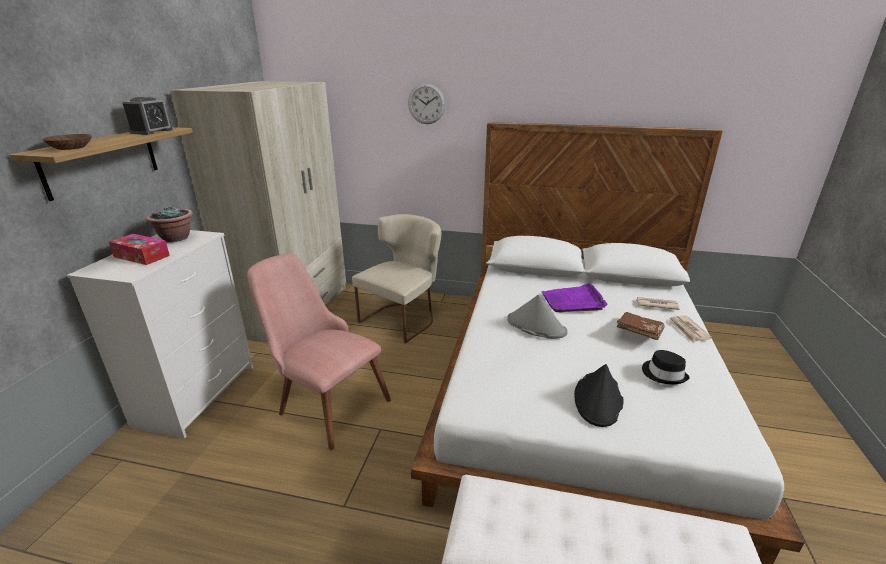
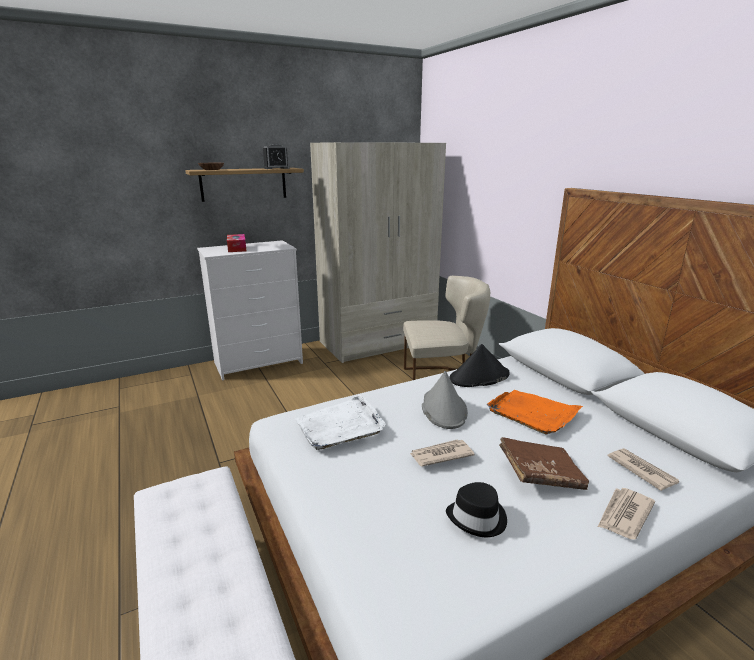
camera: 50 degrees right, 5 degrees down
potted plant [146,205,193,243] -> none
pink chair [247,253,391,450] -> none
wall clock [408,83,445,124] -> none
purple tray [541,283,608,313] -> orange tray [487,390,583,435]
black hat [574,364,624,427] -> black hat moved to [449,344,510,387]
none -> white tray [295,394,386,450]
none -> newspaper [410,439,475,466]

